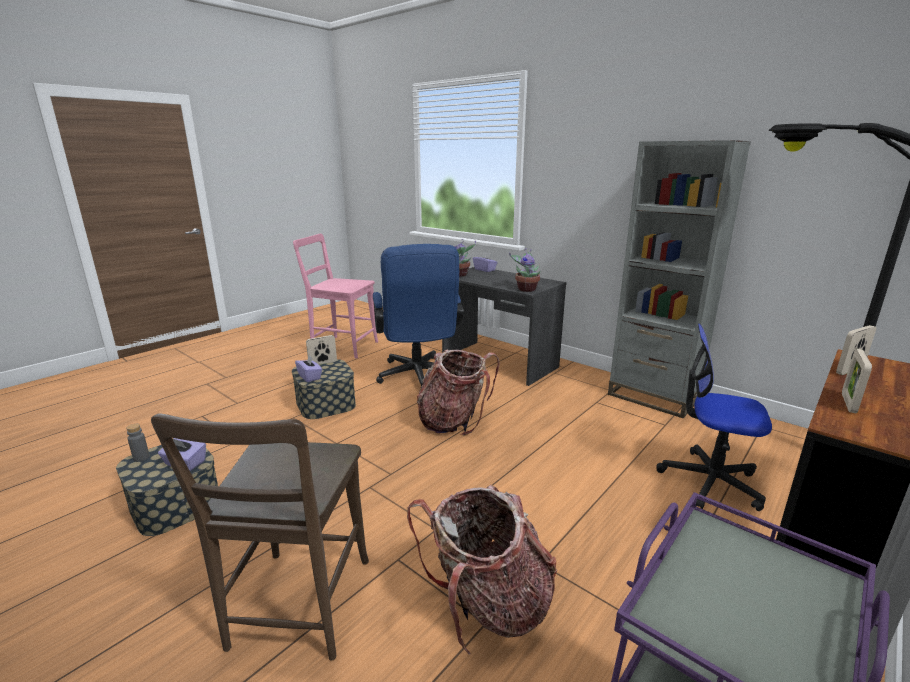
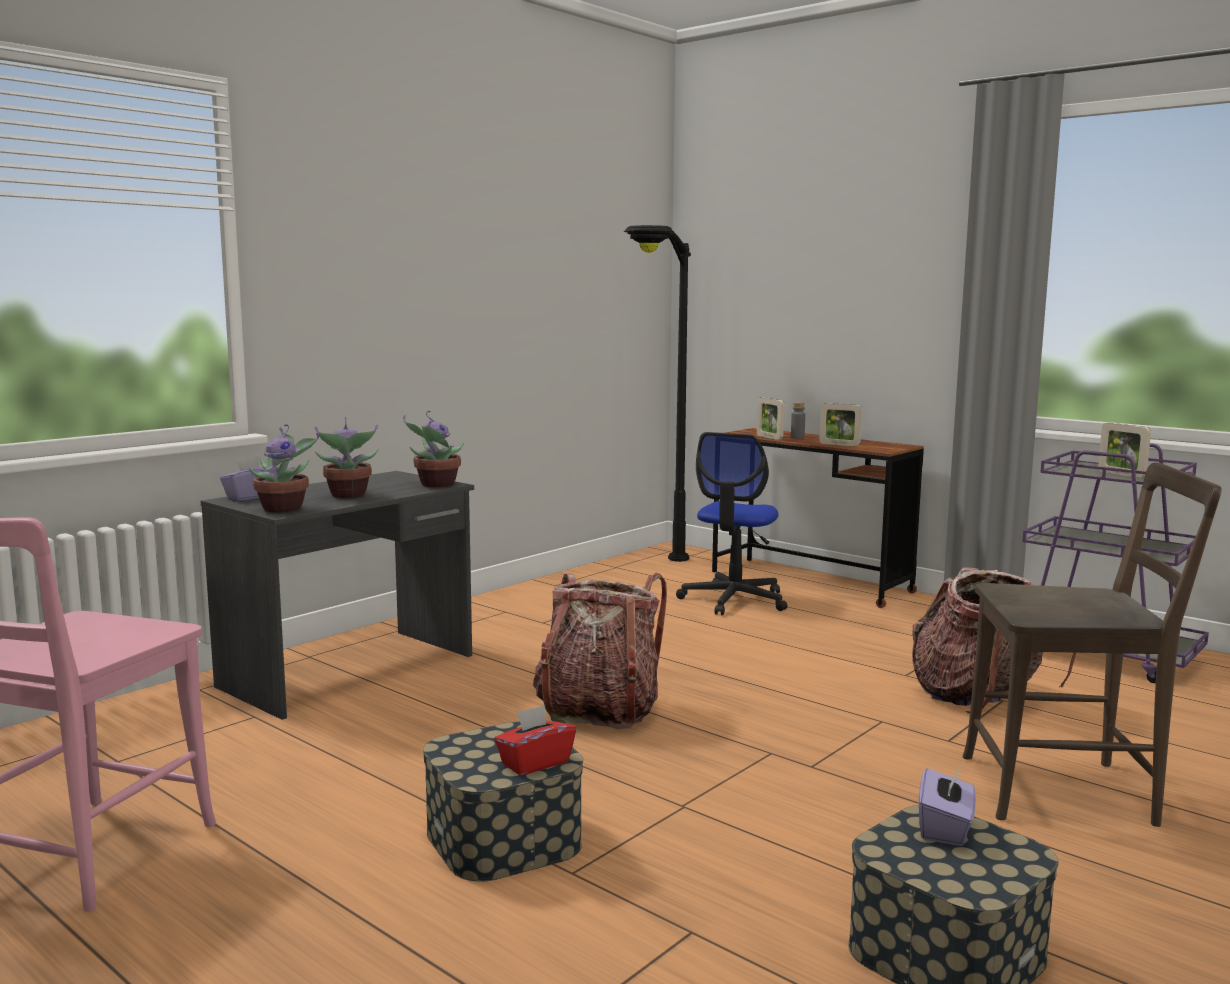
camera: 90 degrees left, 10 degrees down
grey bottle [126,424,149,462] -> grey bottle moved to [791,402,805,439]
purple tissue box [295,355,322,382] -> red tissue box [494,705,576,776]
picture frame [306,335,337,365] -> picture frame moved to [1098,423,1151,478]
blue office chair [373,244,464,388] -> none
grey bookcase [608,140,751,418] -> none
none -> potted plant [315,417,378,498]

